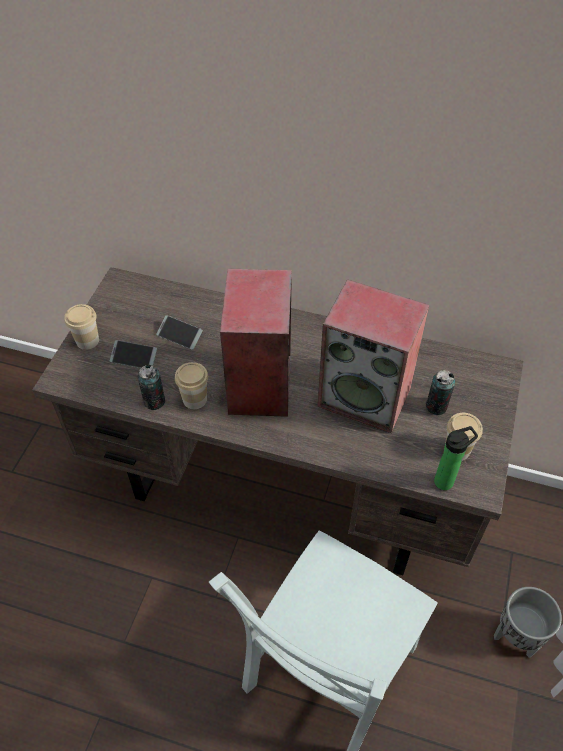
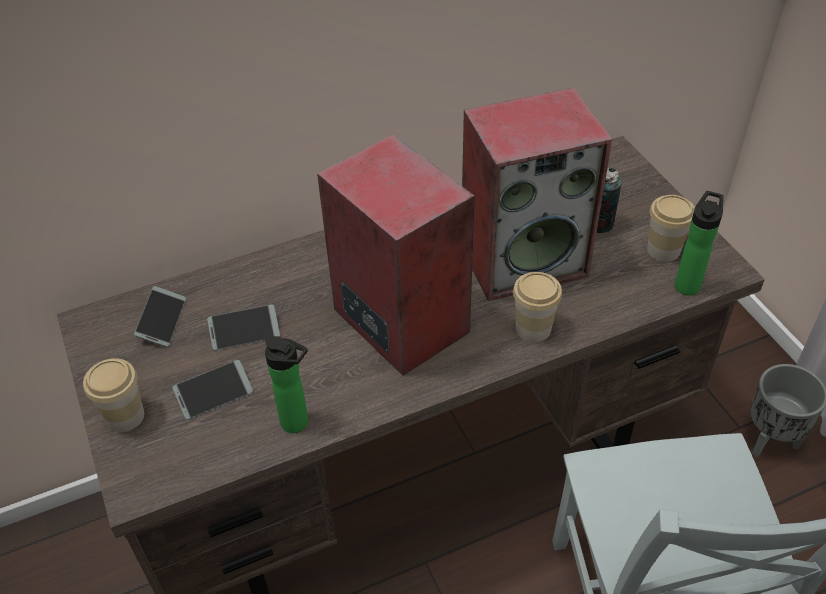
camera: 40 degrees left, 5 degrees down
can [138,365,165,410] -> bottle [265,336,308,433]
cup [175,362,208,409] -> cup moved to [513,272,562,342]
none -> phone [134,286,186,347]

